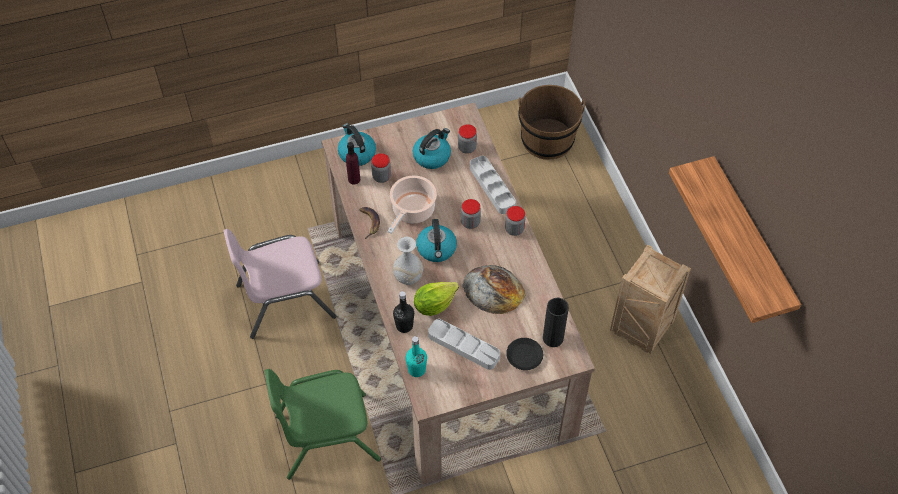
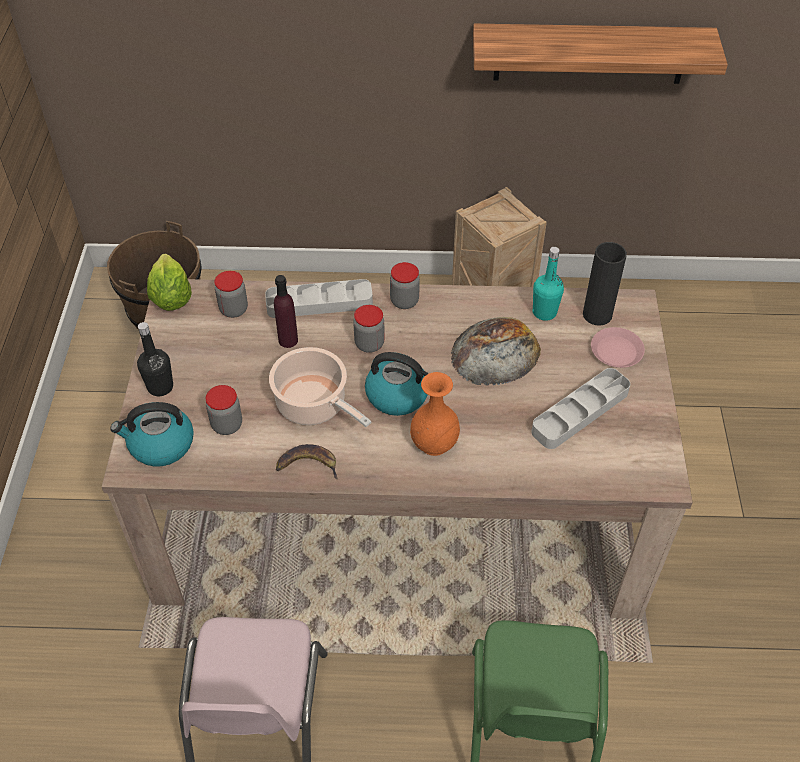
camera: 70 degrees left, 5 degrees down
purple bottle [346,142,360,184] -> purple bottle moved to [274,275,298,348]
white vase [393,237,423,285] -> orange vase [410,372,460,456]
black bottle [393,291,414,333] -> black bottle moved to [137,322,173,396]
turquoise bottle [405,336,427,377] -> turquoise bottle moved to [533,247,564,321]
kettle [413,128,451,169] -> none
lettuce [414,282,459,316] -> lettuce moved to [147,254,192,311]
black plate [506,338,543,370] -> pink plate [591,327,645,368]

